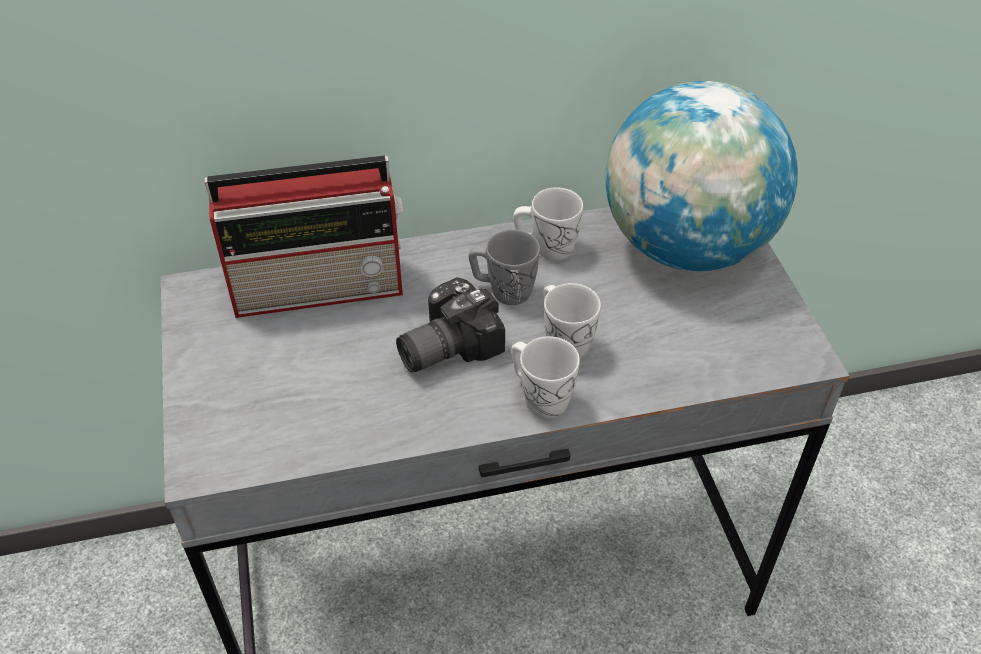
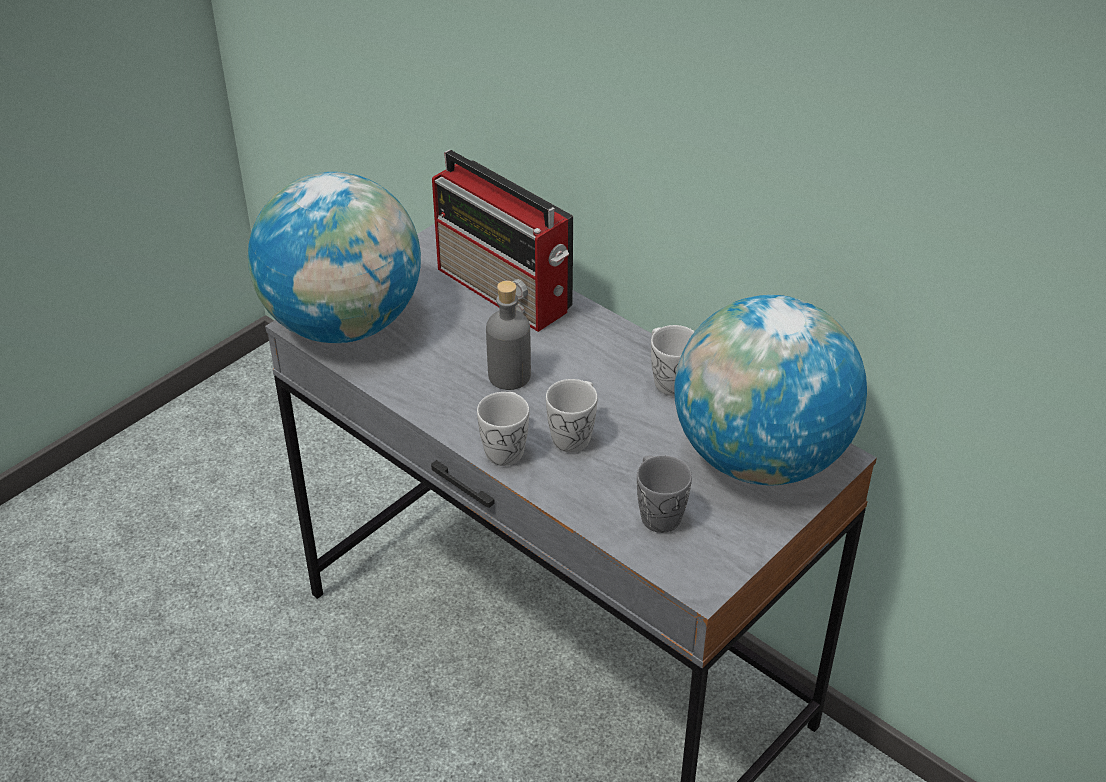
camera: 55 degrees right, 5 degrees down
camera [396,277,505,372] -> grey bottle [486,281,531,390]
grey mug [469,230,540,305] -> grey mug moved to [637,455,692,533]
none -> globe [248,172,421,343]

